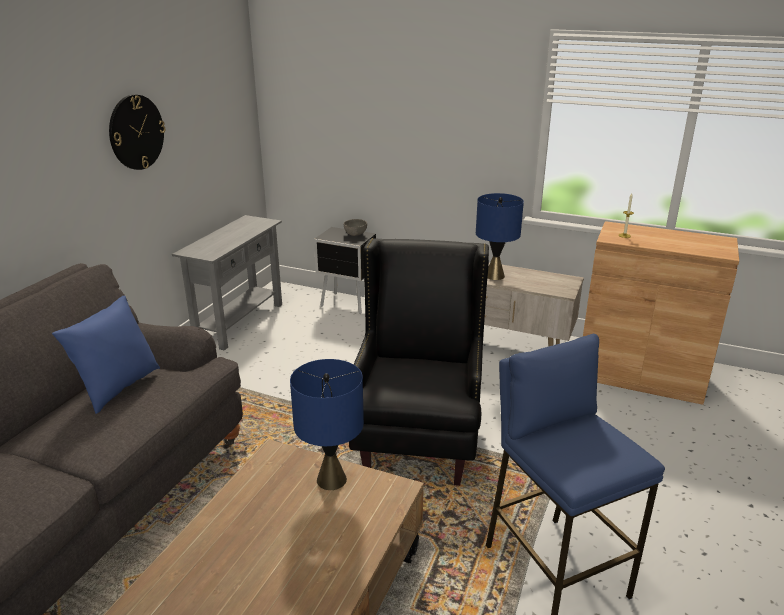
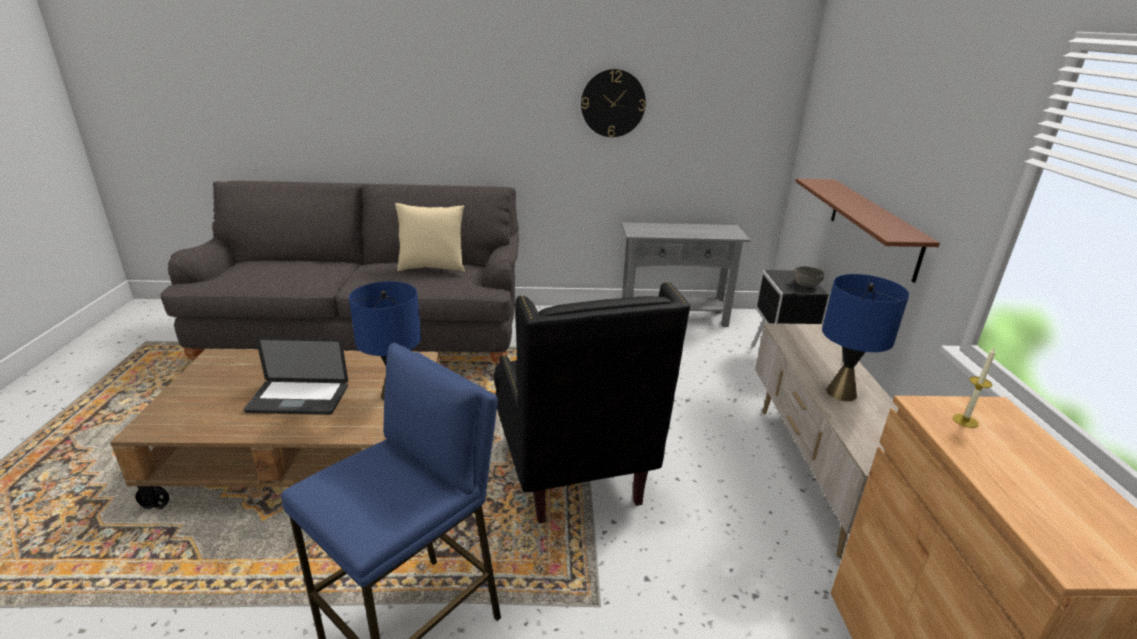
camera: 65 degrees right, 0 degrees up
blue pillow [52,295,160,414] -> beige pillow [395,203,465,272]
black armchair [349,238,489,486] -> black armchair turned 90 degrees clockwise [494,282,690,524]
none -> laptop [244,337,348,415]
none -> brown shelf [795,179,940,283]

